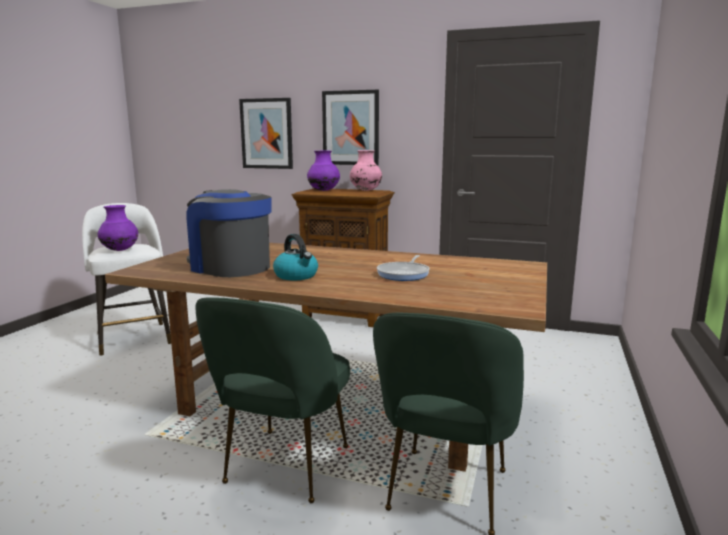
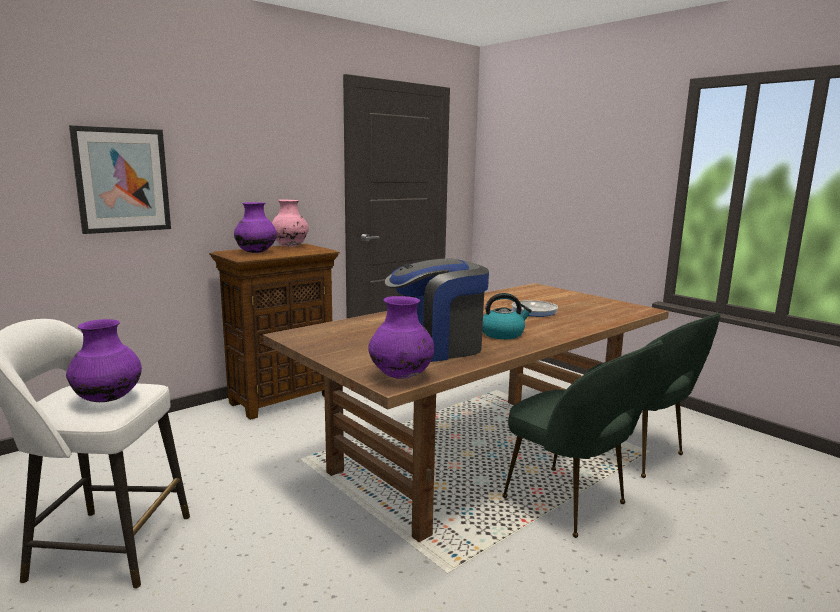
camera: 60 degrees left, 0 degrees up
picture [322,90,379,165] -> none
none -> purple vase [368,296,434,379]

